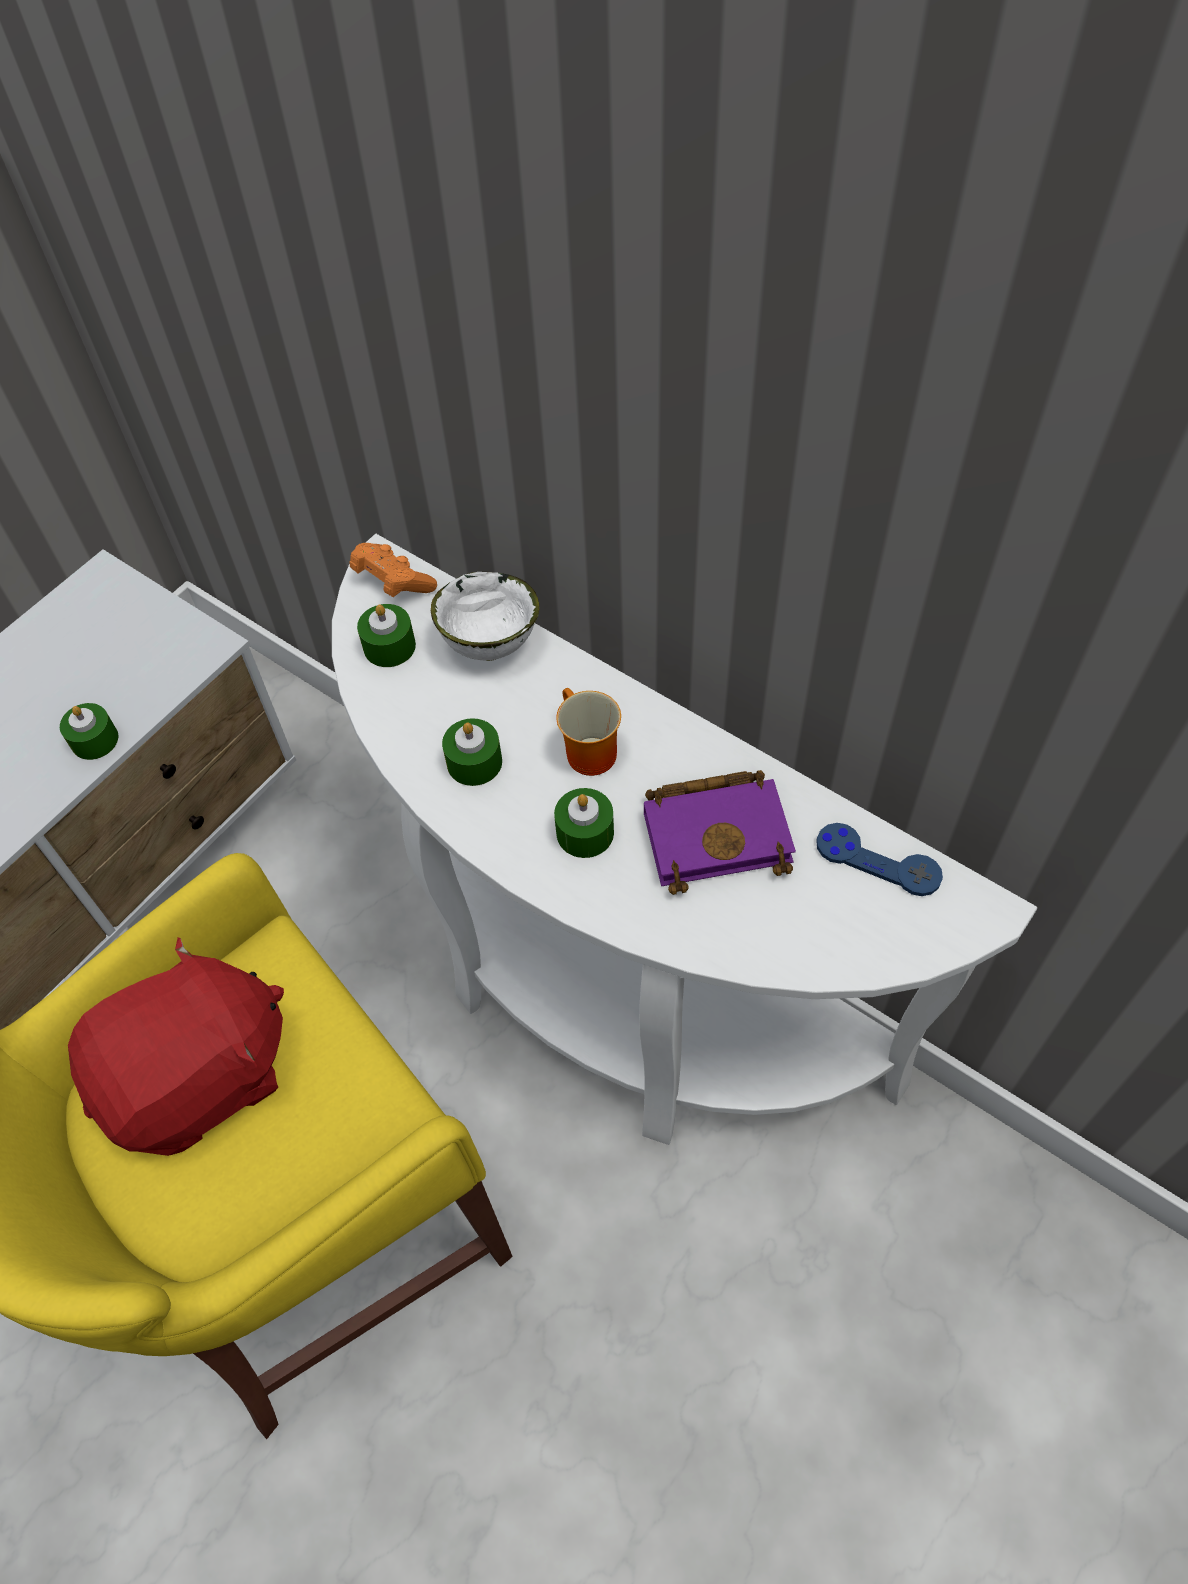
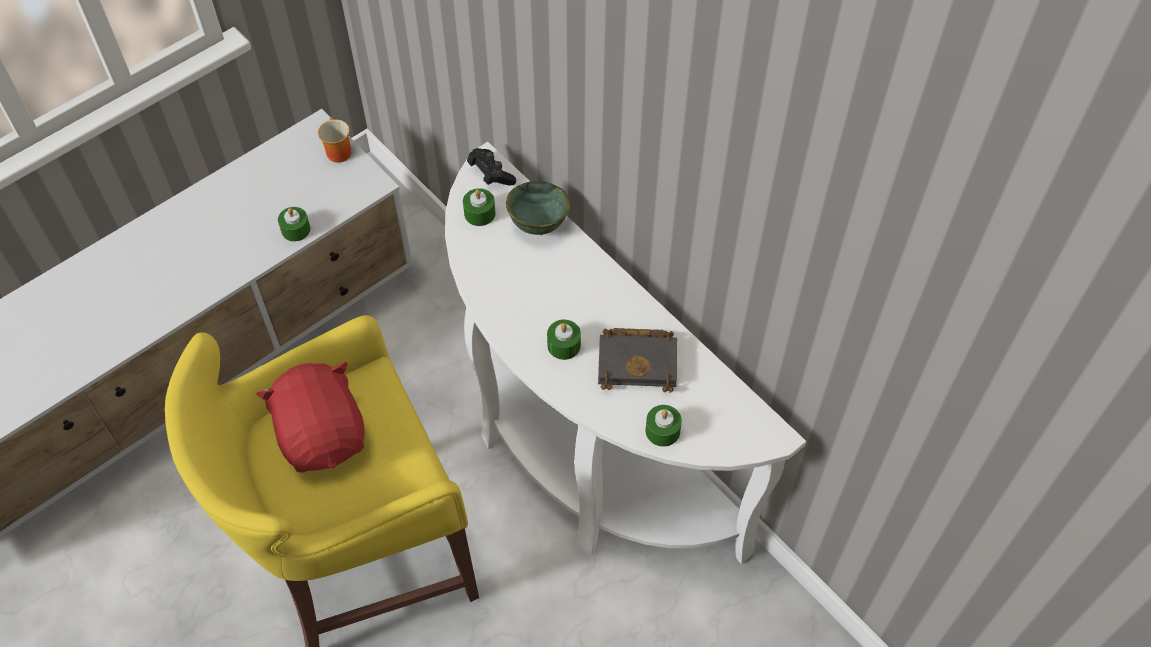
camera: 10 degrees right, 0 degrees up
red plush toy [68,937,284,1156] -> red plush toy turned 90 degrees counterclockwise [256,362,364,473]
orange game controller [350,543,437,597] -> black game controller [467,148,516,186]
white bowl [431,572,540,661] -> green bowl [506,181,570,235]
green candle [442,718,502,786] -> green candle moved to [645,405,682,447]
mug [557,688,621,776] -> mug moved to [318,117,351,163]
purple book [644,770,796,895] -> black book [598,328,677,392]
blue game controller [816,823,943,896] -> none

